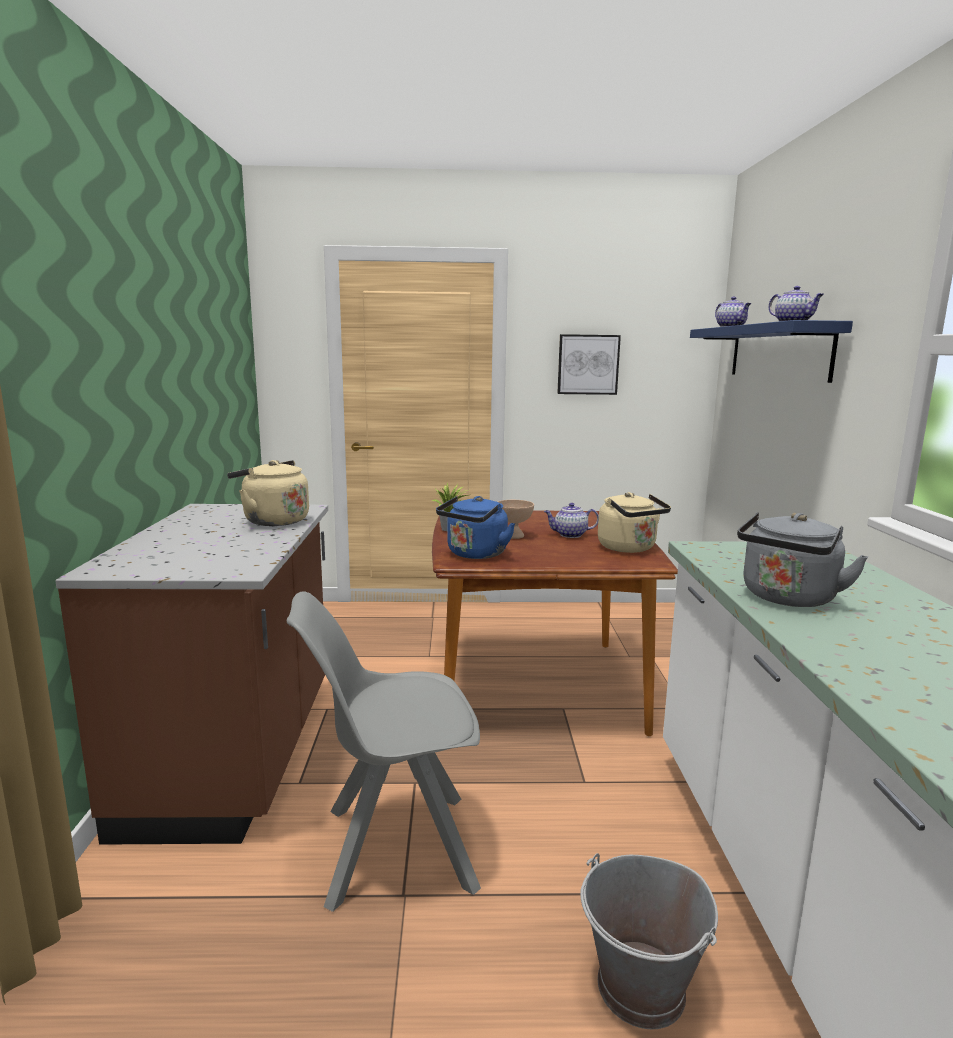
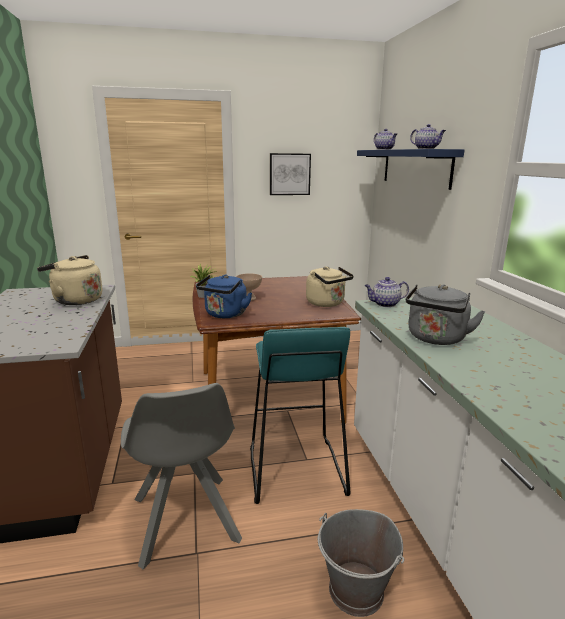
camera: 10 degrees left, 5 degrees up
grey chair [287,591,481,912] -> grey chair turned 90 degrees counterclockwise [121,383,242,569]
teapot [544,503,599,538] -> teapot moved to [365,277,409,307]
none -> turquoise stool [250,327,350,504]

